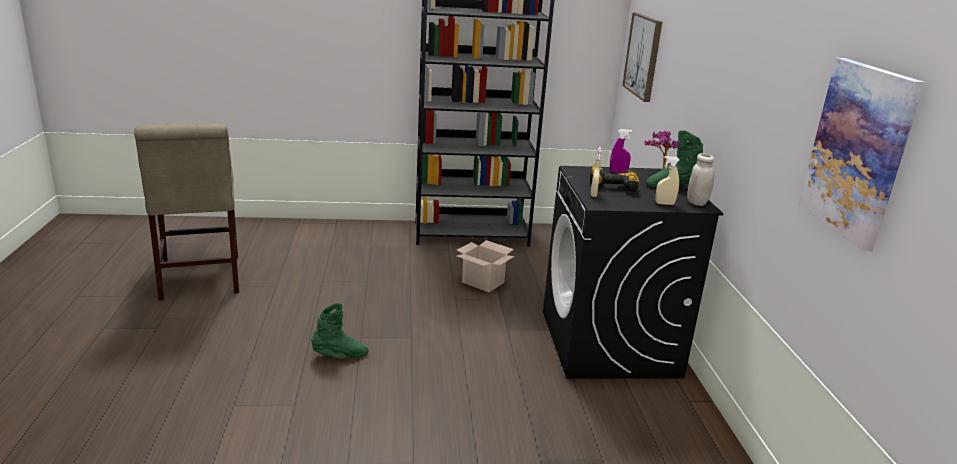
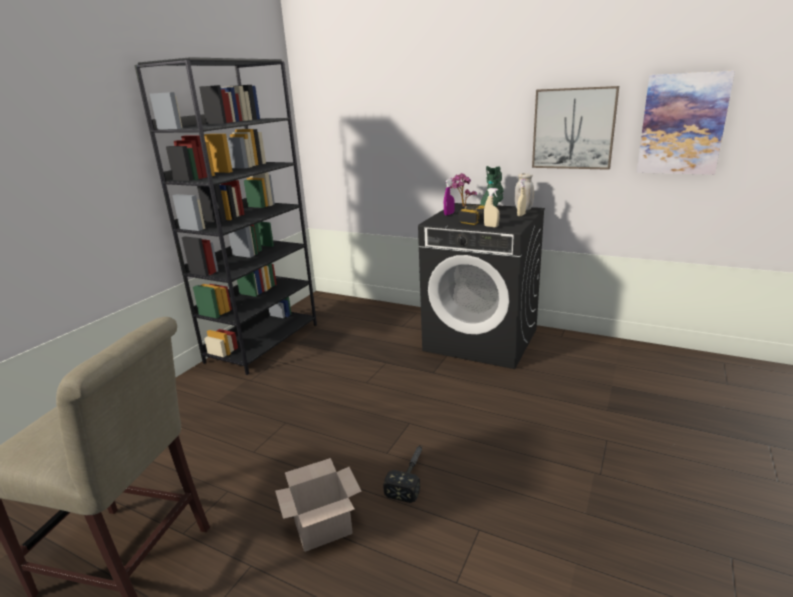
camera: 55 degrees left, 0 degrees up
green boot [311,303,368,359] -> hammer [383,445,423,503]
cardboard box [457,240,514,292] -> cardboard box moved to [275,458,361,552]
picture [622,13,662,102] -> picture moved to [532,86,619,170]

